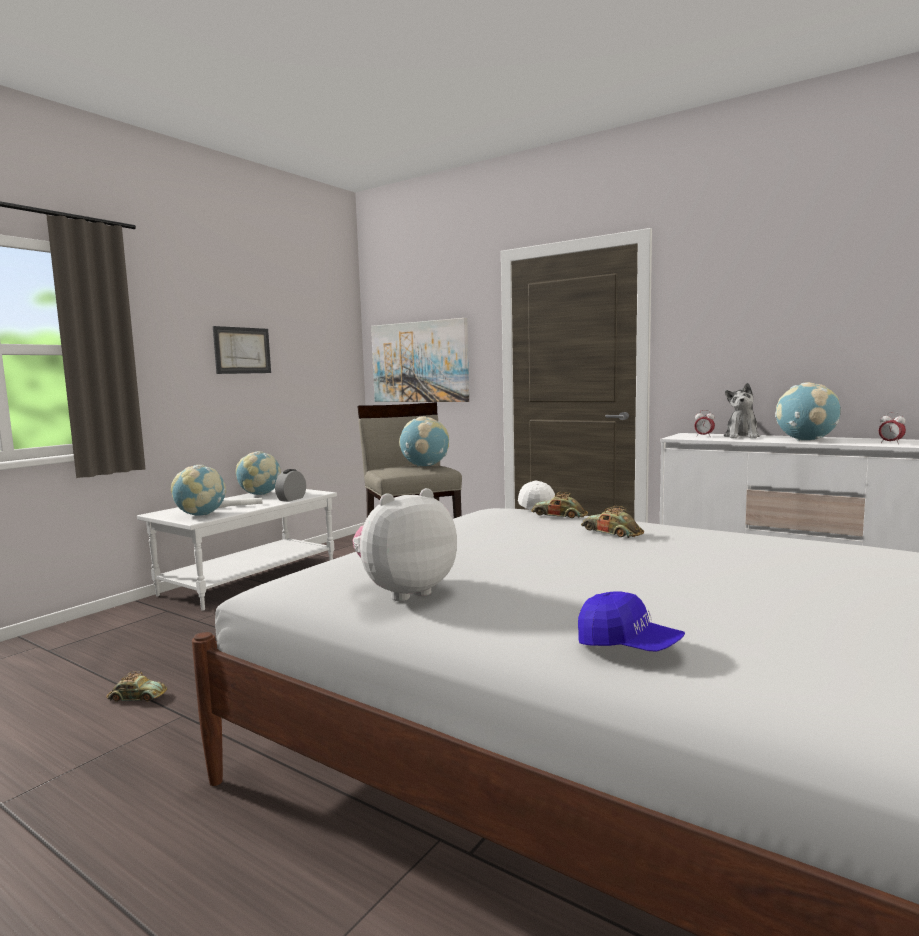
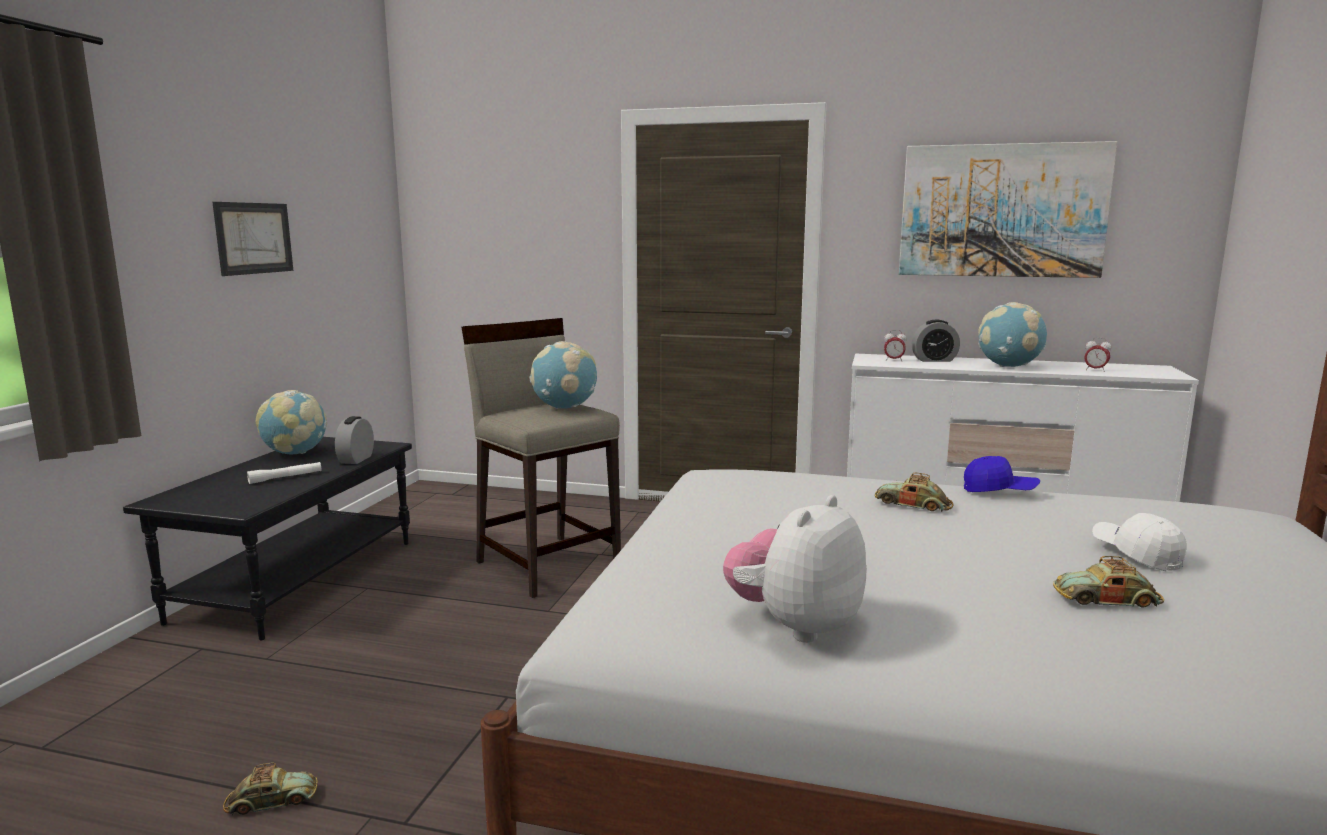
camera: 20 degrees left, 5 degrees up
white coffee table [137,489,337,611] -> black coffee table [123,437,412,641]
globe [171,465,226,516] -> none
picture [371,318,469,402] -> picture moved to [899,141,1118,278]
white cap [518,480,555,510] -> white cap moved to [1092,513,1187,571]
toy car [531,492,588,518] -> toy car moved to [1053,556,1164,608]
blue cap [578,591,685,652] -> blue cap moved to [964,456,1040,492]
plush toy [724,383,761,438] -> alarm clock [912,320,960,362]

